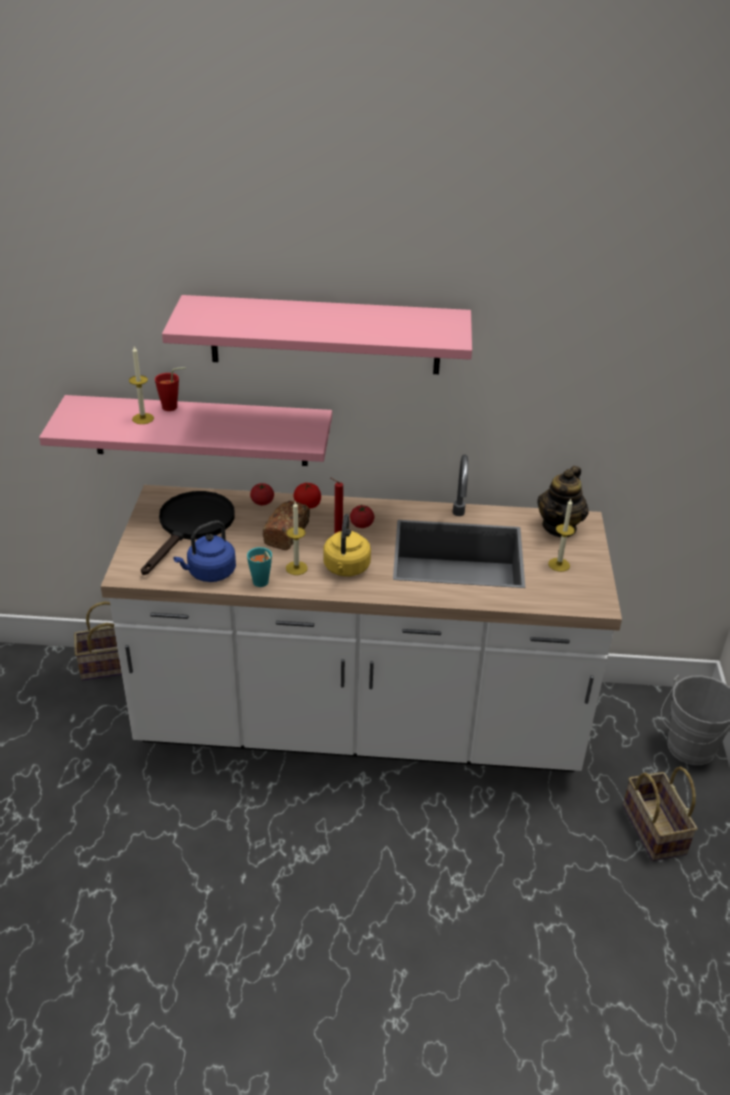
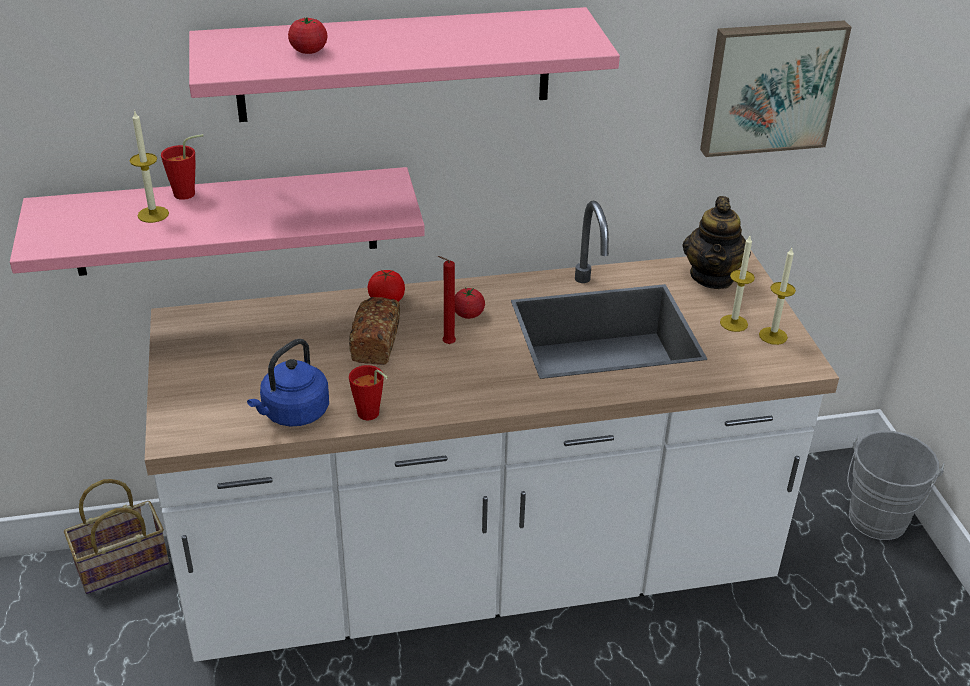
camera: 15 degrees left, 0 degrees up
black frying pan [141,491,235,575] -> none
turquoise cup [247,547,272,587] -> red cup [349,365,388,420]
tomato [250,483,274,505] -> tomato moved to [288,17,328,54]
candle [286,502,308,575] -> candle moved to [759,248,796,345]
yellow kettle [323,514,371,577] -> none
basket [623,767,698,861] -> none
none -> picture [700,20,852,157]

